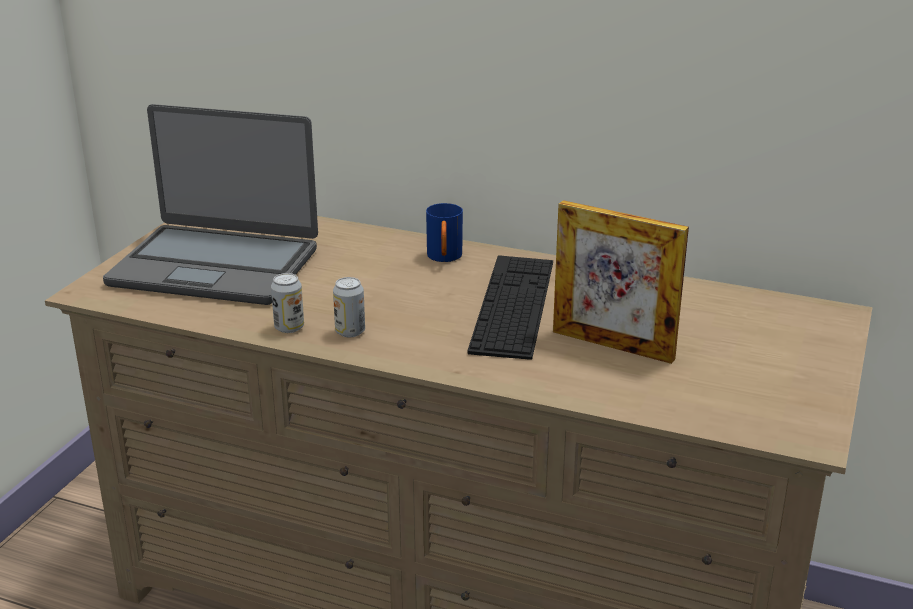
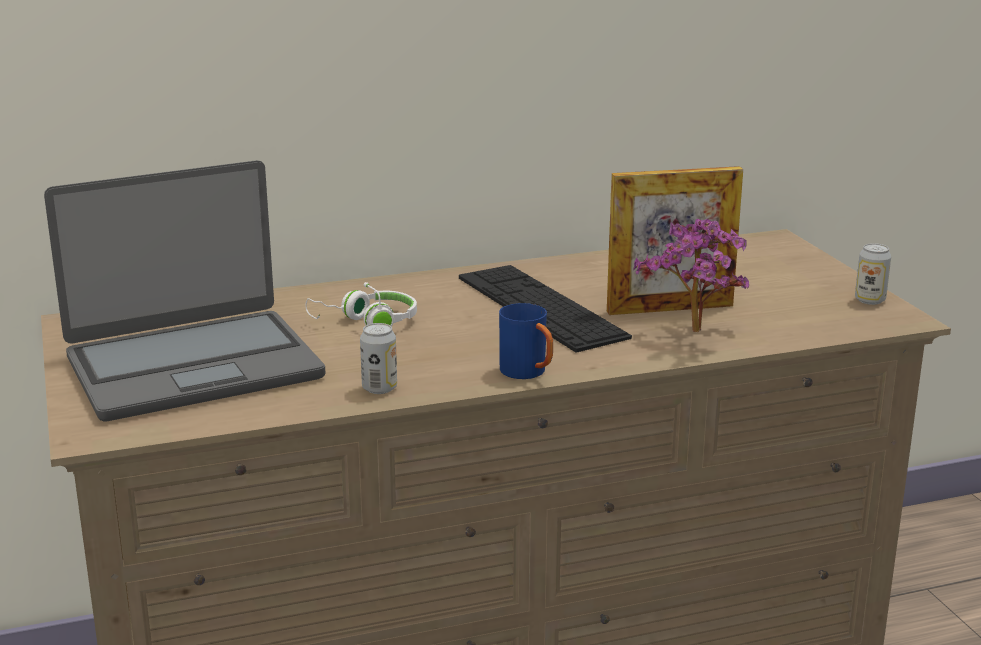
camera: 40 degrees left, 5 degrees down
can [333,277,365,337] -> can moved to [855,243,891,305]
blue mug [426,203,463,262] -> blue mug moved to [499,303,553,379]
none -> white headphones [305,282,417,327]
none -> potted plant [633,218,749,333]

